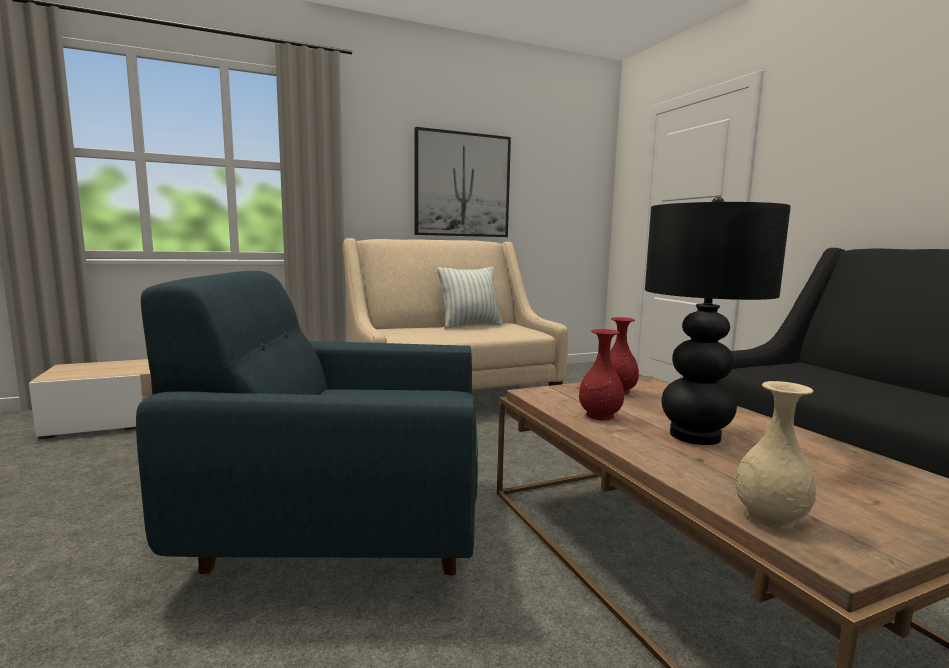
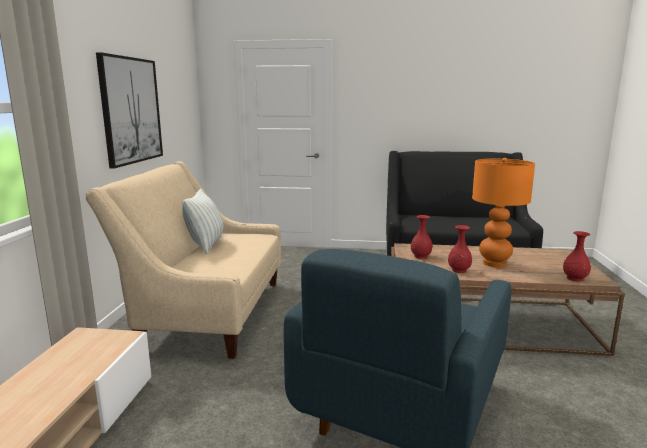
camera: 60 degrees left, 5 degrees up
black table lamp [645,197,791,445] -> orange table lamp [472,158,535,267]
beige vase [735,381,816,529] -> red vase [563,231,591,281]

